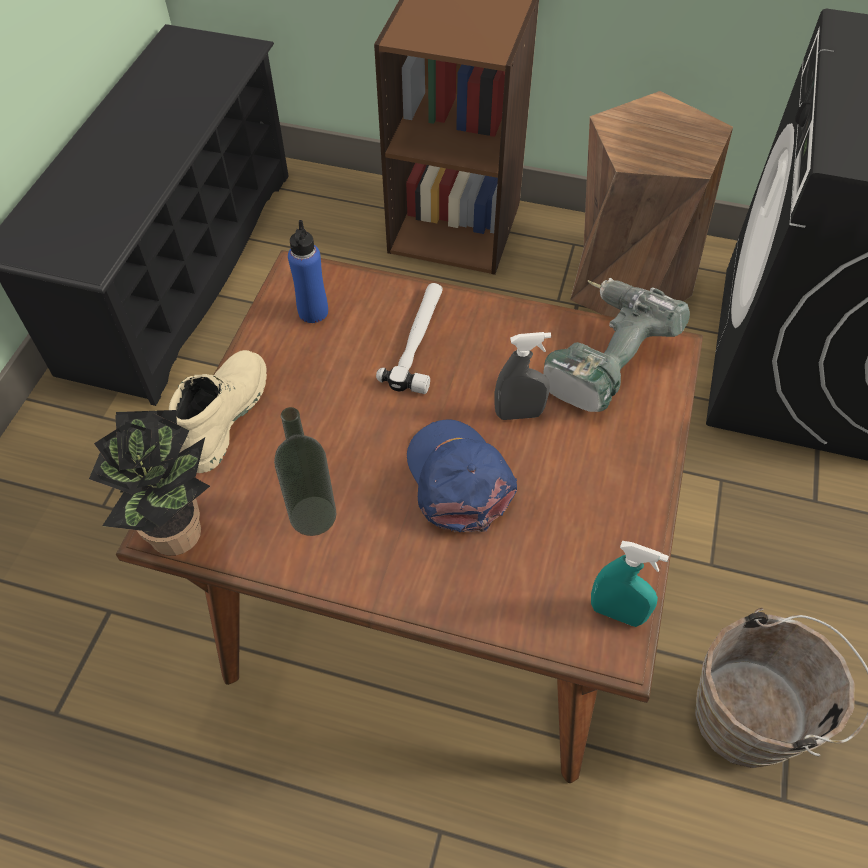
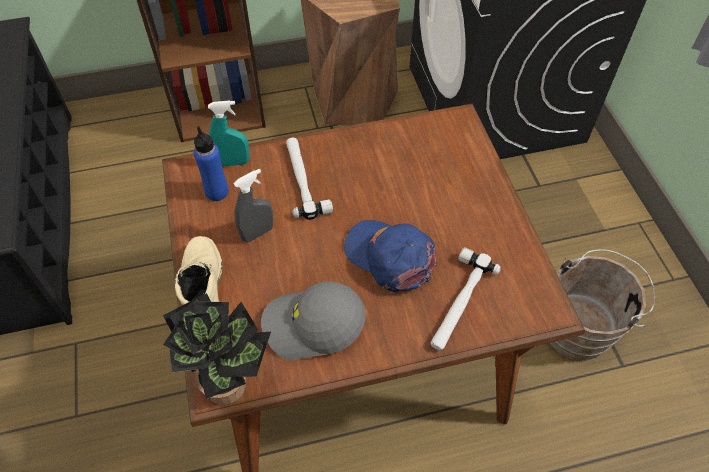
camera: 30 degrees left, 0 degrees up
bottle [274,407,337,536] -> grey cap [261,281,366,360]
grey spray bottle [495,332,551,420] -> grey spray bottle moved to [233,169,273,242]
power drill [543,278,690,412] -> none
turquoise spray bottle [591,541,669,627] -> turquoise spray bottle moved to [208,100,250,167]
none -> hammer [430,247,501,351]

